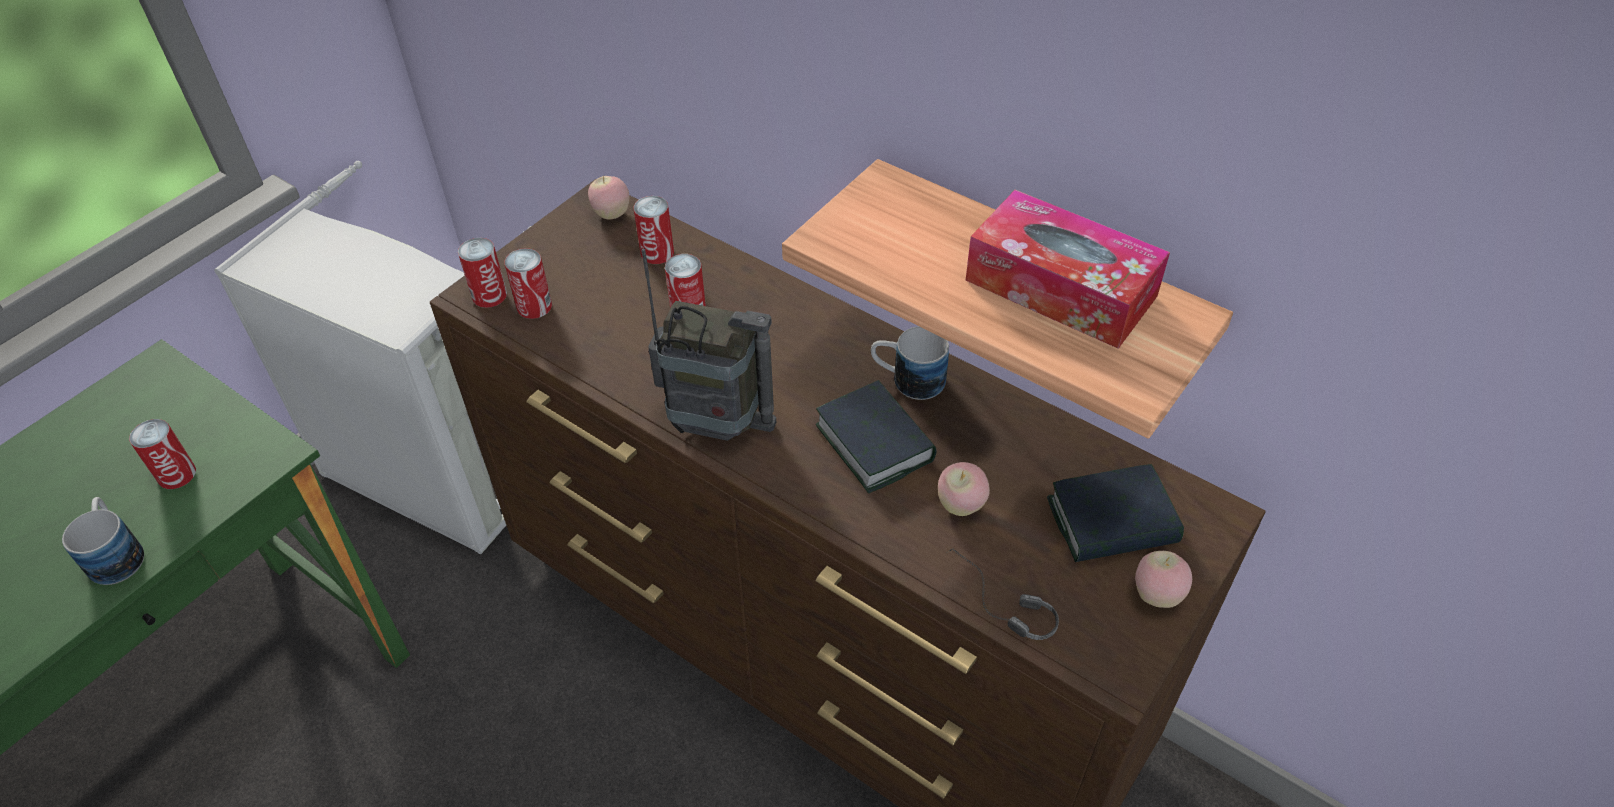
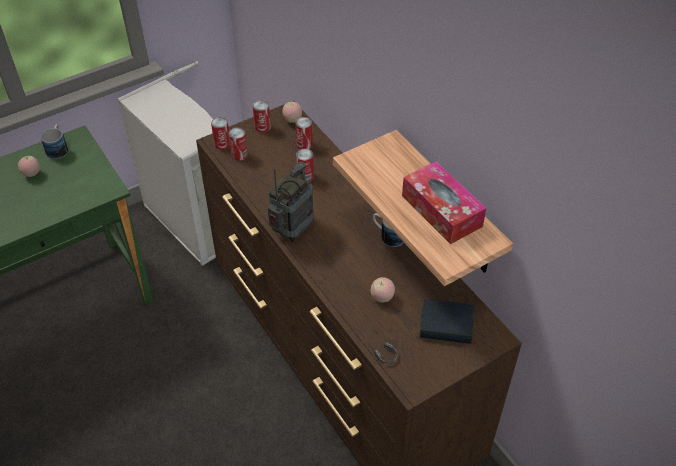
camera: 20 degrees right, 0 degrees up
mug [62,497,144,585] -> mug moved to [41,124,68,159]
can [129,419,196,489] -> can moved to [253,100,271,133]
radio [642,248,776,441] -> radio turned 90 degrees counterclockwise [268,161,313,242]
book [816,380,937,493] -> none
apple [1135,551,1192,608] -> apple moved to [18,156,40,177]

